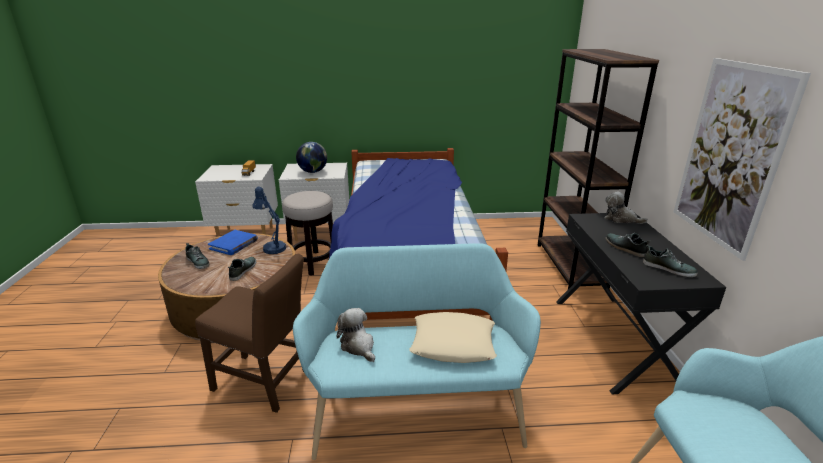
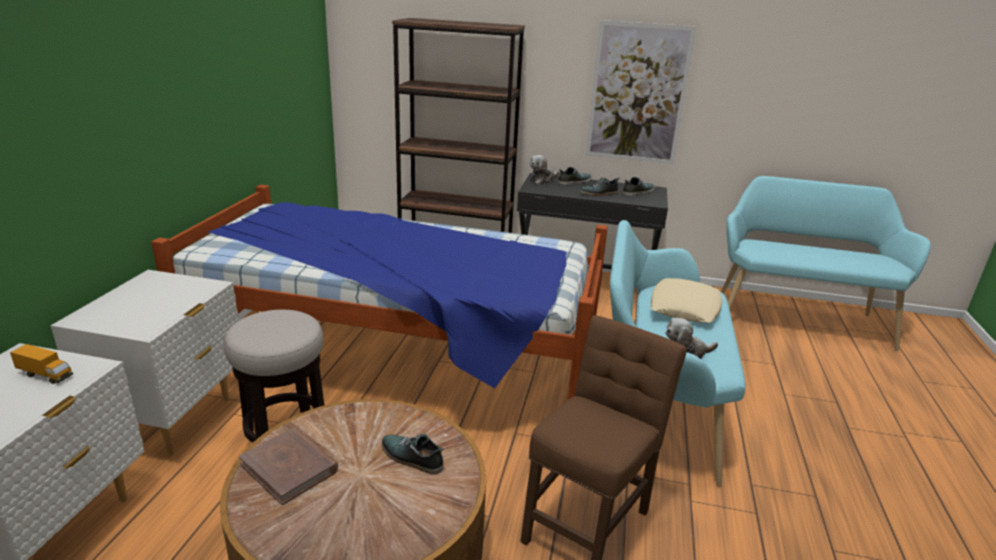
camera: 75 degrees left, 0 degrees up
shoe [186,243,209,269] -> shoe moved to [558,167,592,185]
blue book [208,230,258,255] -> brown book [239,428,338,505]
blue table lamp [253,186,286,254] -> none
globe [296,142,327,173] -> none

